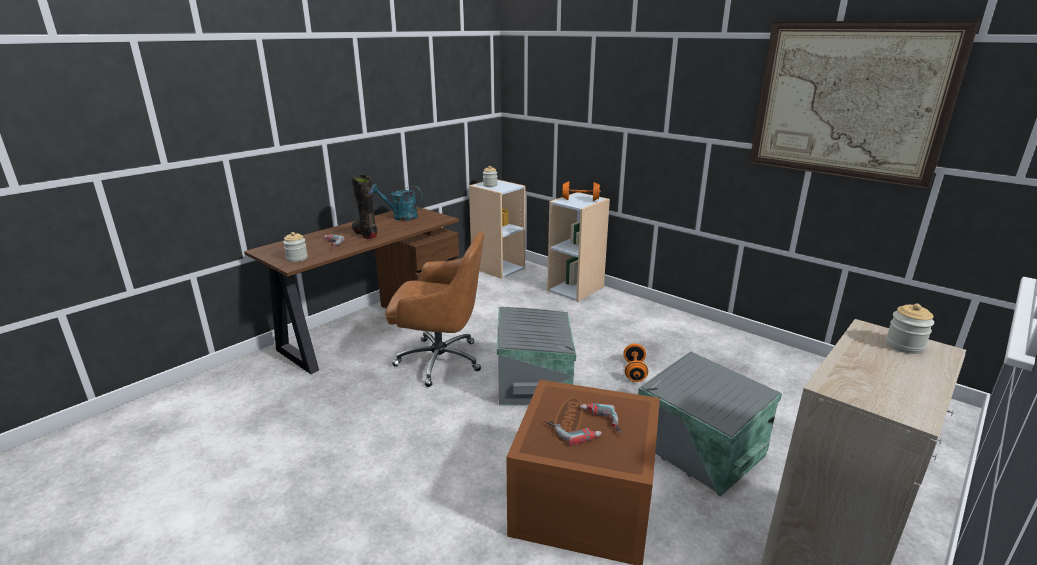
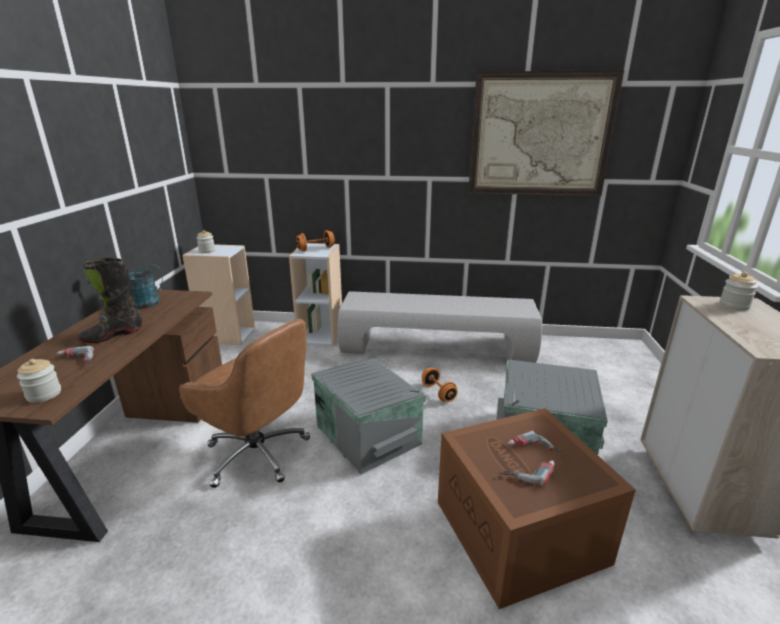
camera: 35 degrees left, 0 degrees up
black boot [351,174,378,239] -> black boot turned 60 degrees counterclockwise [77,257,142,343]
brown office chair [385,231,484,387] -> brown office chair turned 60 degrees clockwise [179,319,310,488]
none -> grey bench [338,291,542,363]

